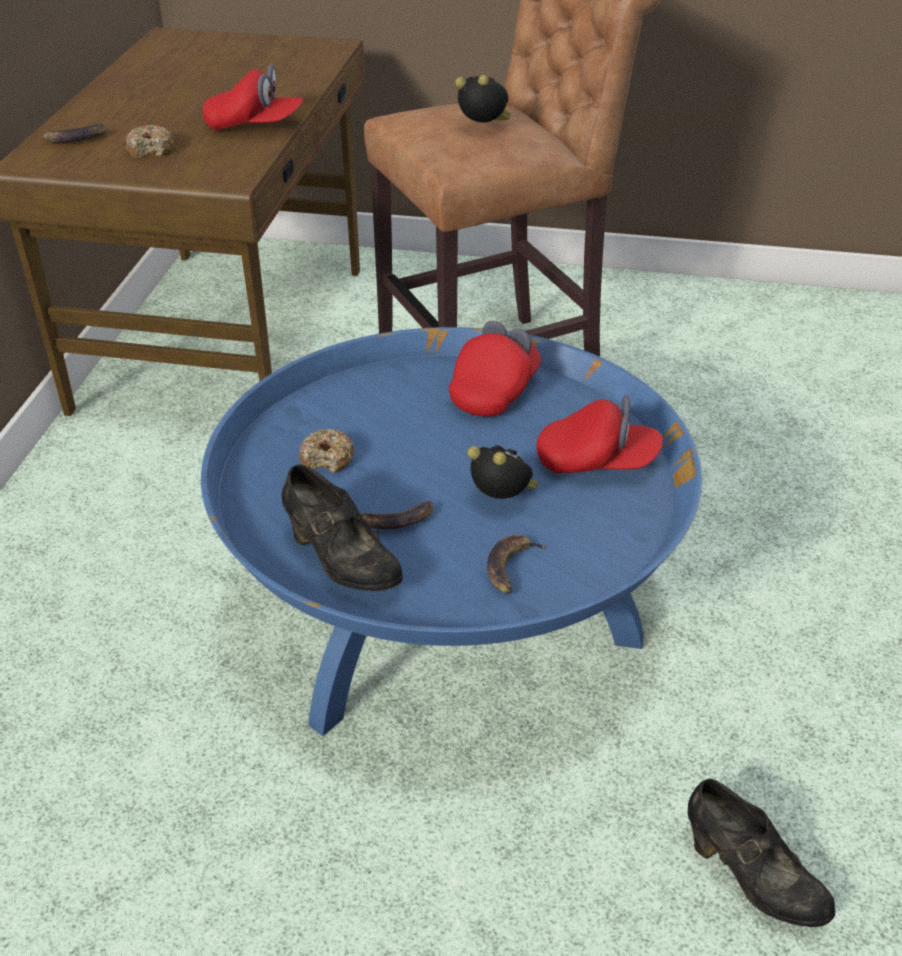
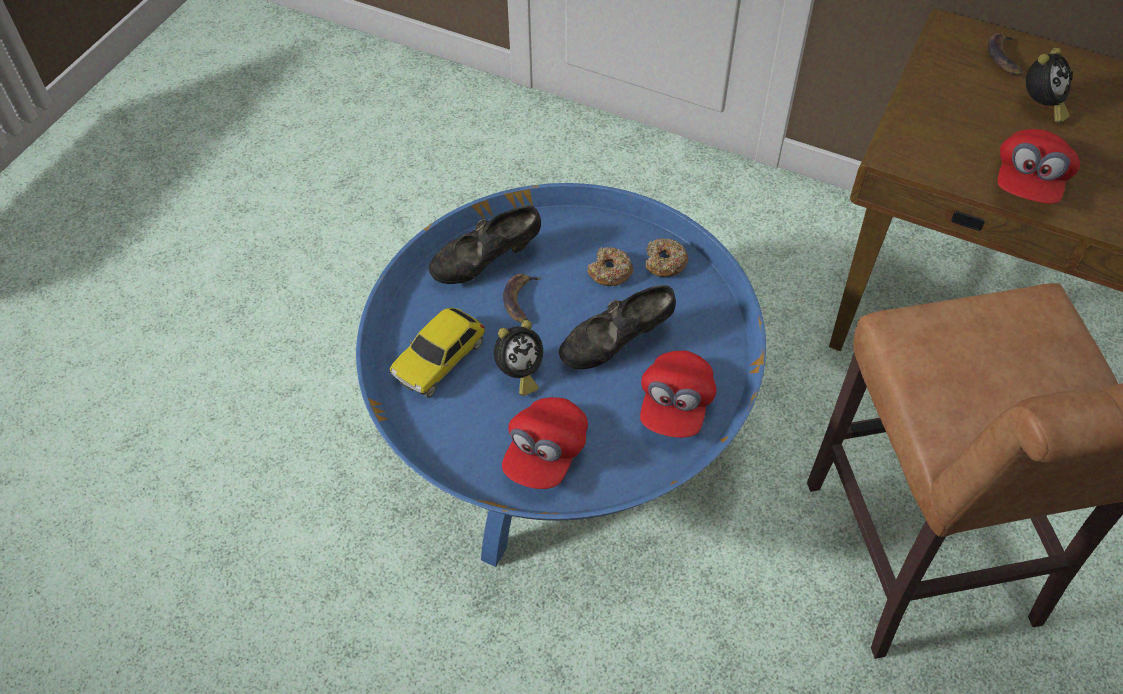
camera: 105 degrees right, 15 degrees up
donut [126,125,174,158] -> donut moved to [645,238,688,277]
red cap [449,321,541,417] -> red cap turned 60 degrees clockwise [640,351,717,438]
alarm clock [455,75,511,123] -> alarm clock moved to [1026,47,1073,123]
banana [487,534,548,594] -> toy car [390,307,485,398]
black shoe [688,779,835,927] -> black shoe moved to [559,285,676,369]

